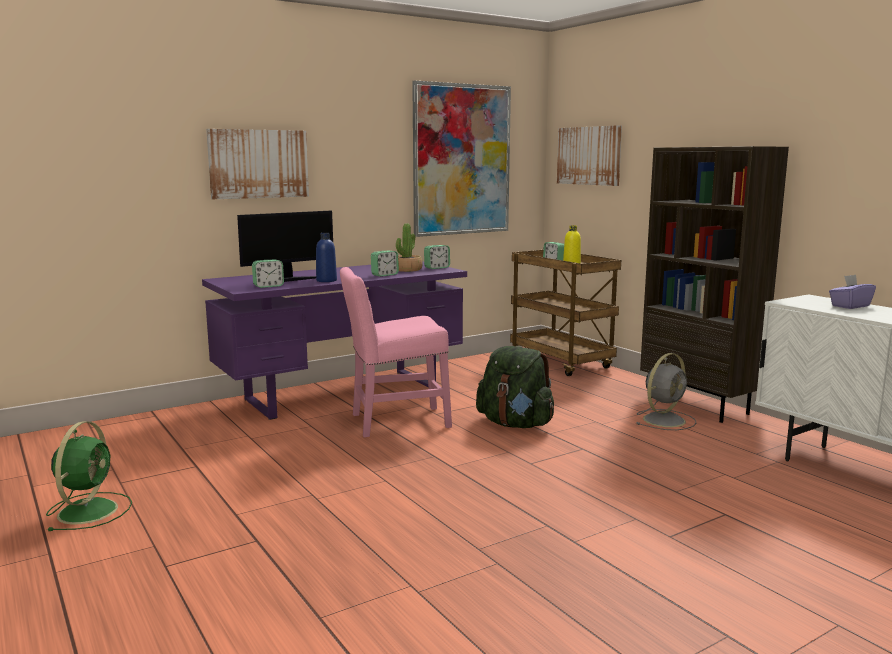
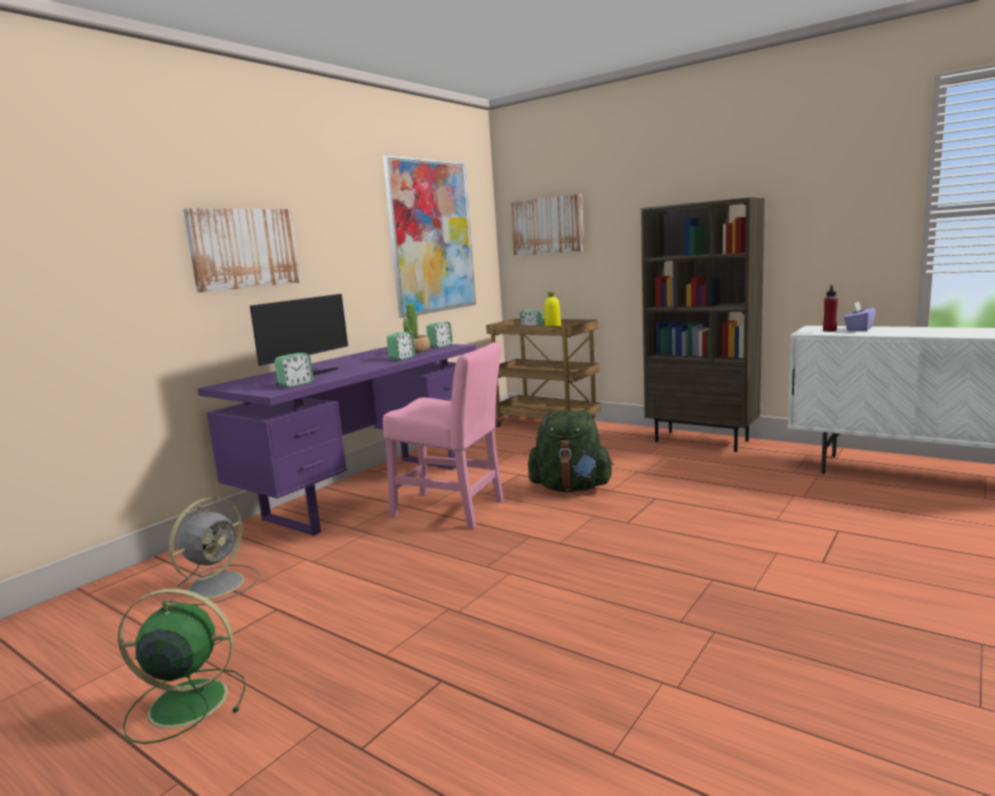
camera: 20 degrees left, 0 degrees up
green fan [46,421,132,531] -> green fan turned 75 degrees counterclockwise [118,588,245,744]
blue bottle [316,233,337,282] -> none
pink chair [340,267,452,437] -> pink chair turned 120 degrees counterclockwise [383,342,504,529]
grey fan [636,353,696,430] -> grey fan moved to [168,497,259,605]
none -> red bottle [823,285,838,332]

